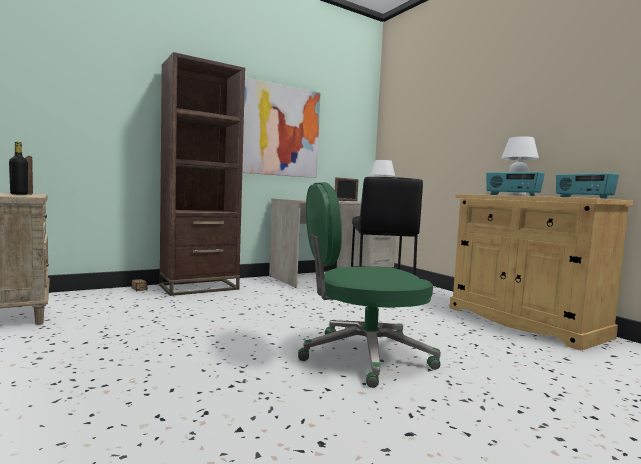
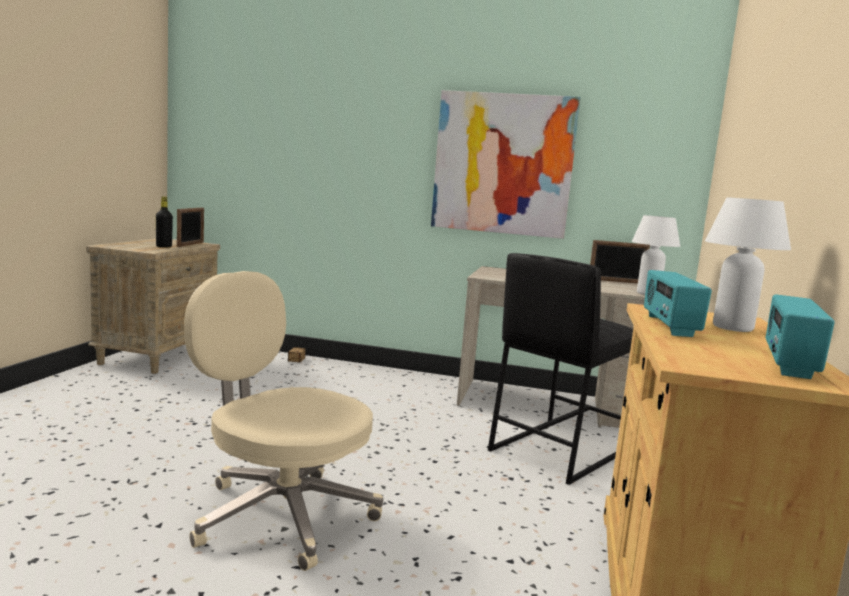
camera: 45 degrees right, 5 degrees up
brown bookcase [159,52,245,296] -> none
green office chair [298,182,441,388] -> beige office chair [184,271,383,571]

